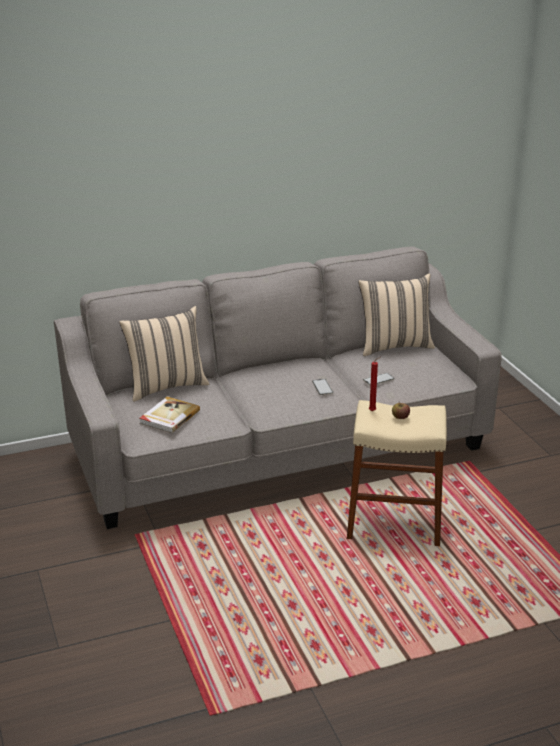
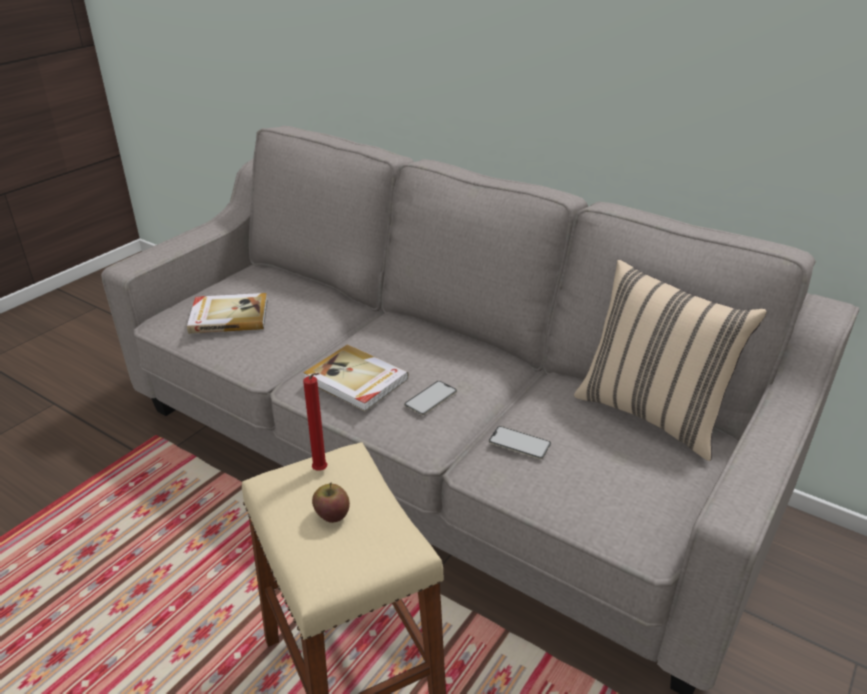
camera: 55 degrees right, 5 degrees up
beige pillow [119,306,209,402] -> none
none -> book [303,345,409,411]

